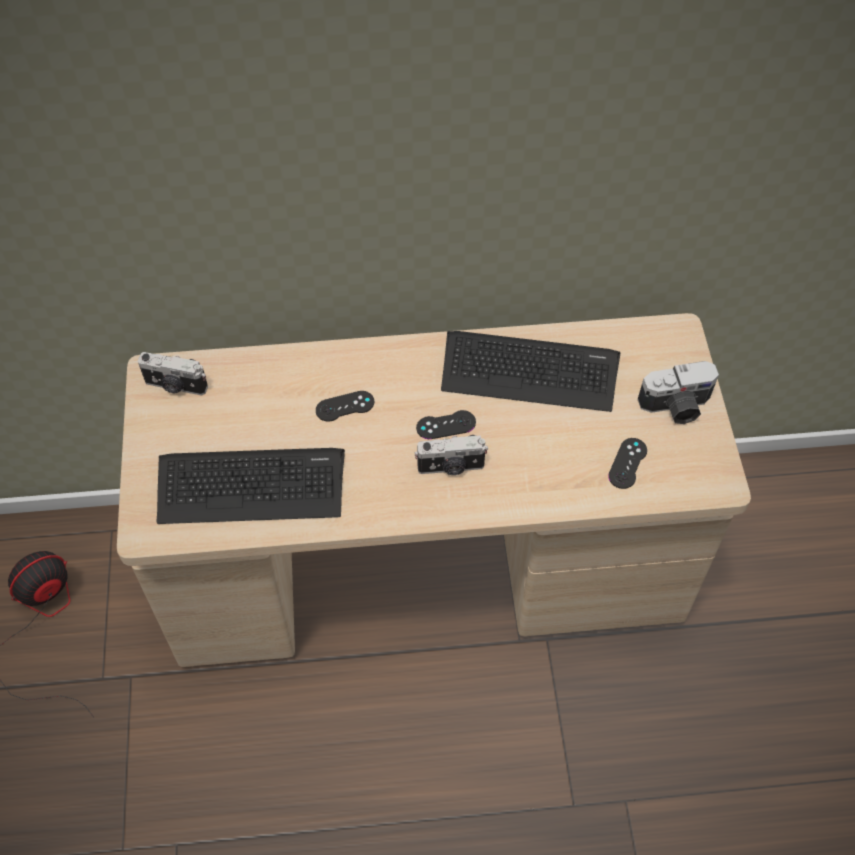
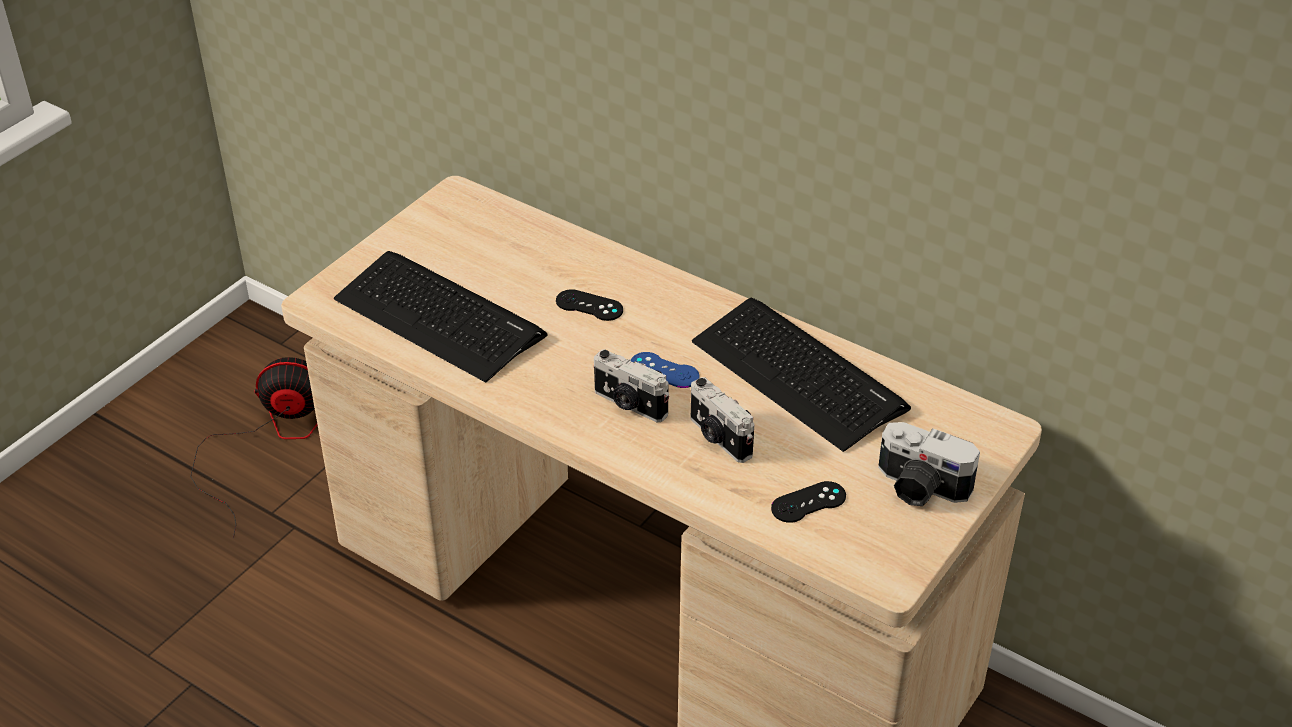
camera: 40 degrees right, 15 degrees down
camera [138,352,208,396] -> camera moved to [691,377,754,463]
black game controller [416,410,476,439] -> blue game controller [630,352,700,388]

